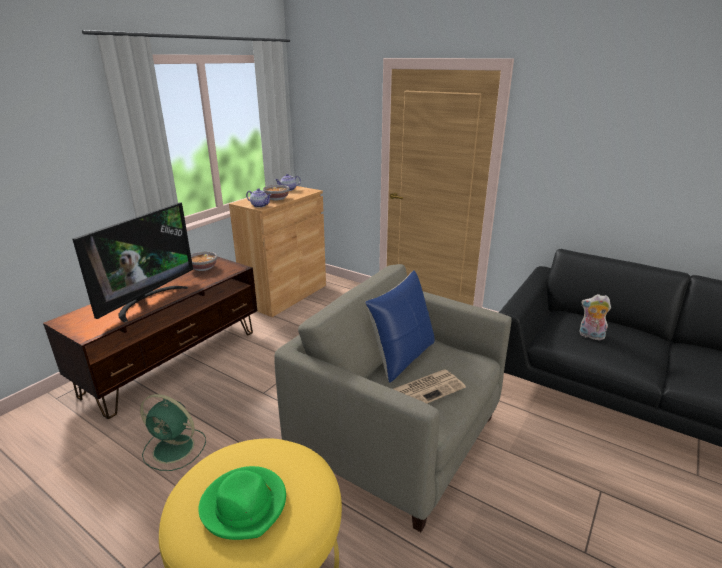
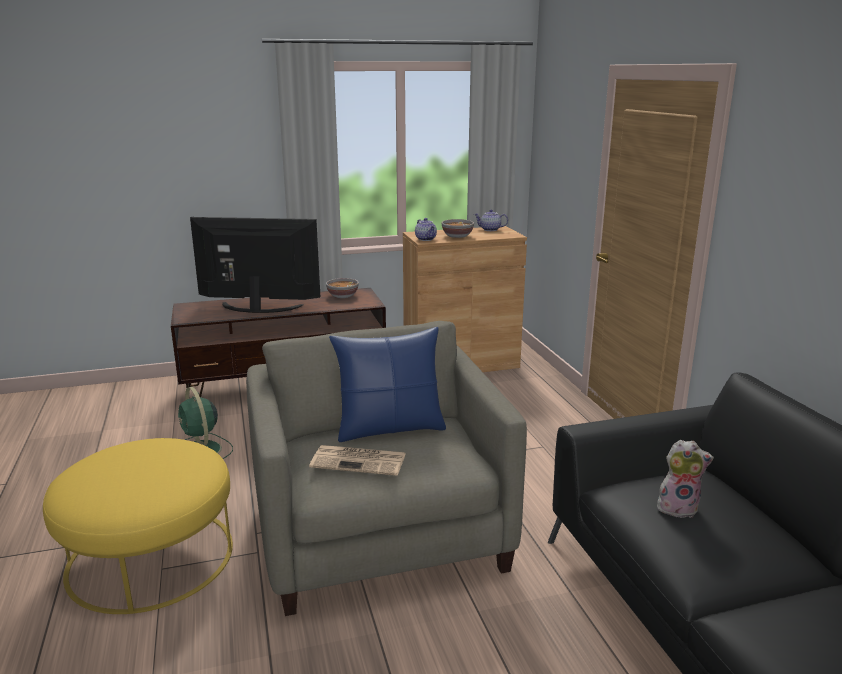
camera: 40 degrees right, 5 degrees down
television [73,202,193,323] -> television turned 150 degrees counterclockwise [190,217,320,313]
green hat [198,466,286,540] -> none
plush toy [580,294,611,340] -> plush toy turned 120 degrees clockwise [657,440,714,518]

